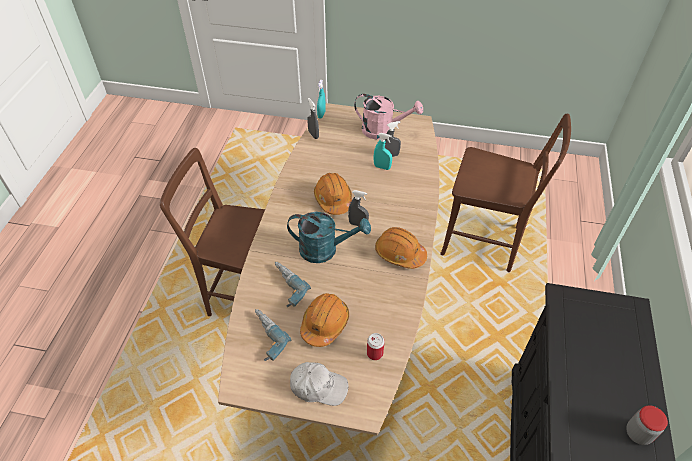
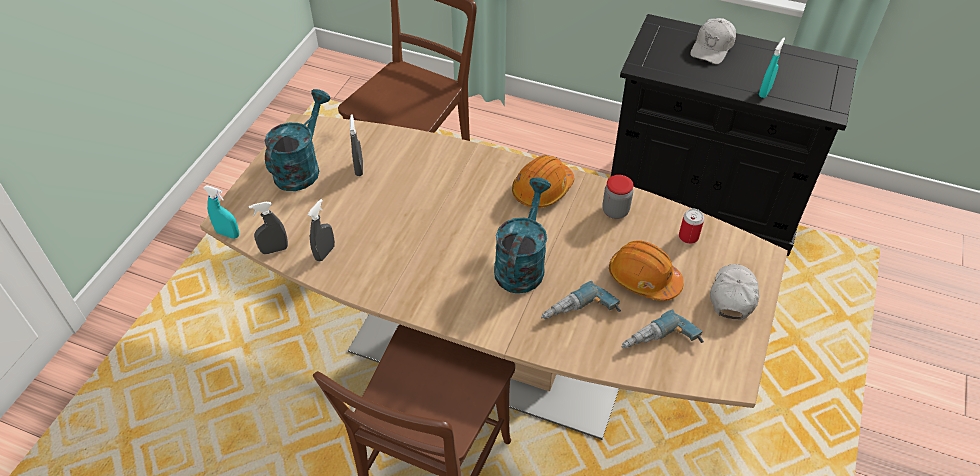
camera: 80 degrees left, 0 degrees up
orange hard hat [314,173,352,215] -> none
grey spray bottle [348,190,369,226] -> grey spray bottle moved to [308,199,335,262]
pink watering can [354,94,423,139] -> turquoise watering can [265,89,331,191]
turquoise spray bottle [374,133,392,170] -> turquoise spray bottle moved to [759,38,785,98]
jar [626,405,668,445] -> jar moved to [602,175,633,219]
none -> white cap [690,18,736,64]

